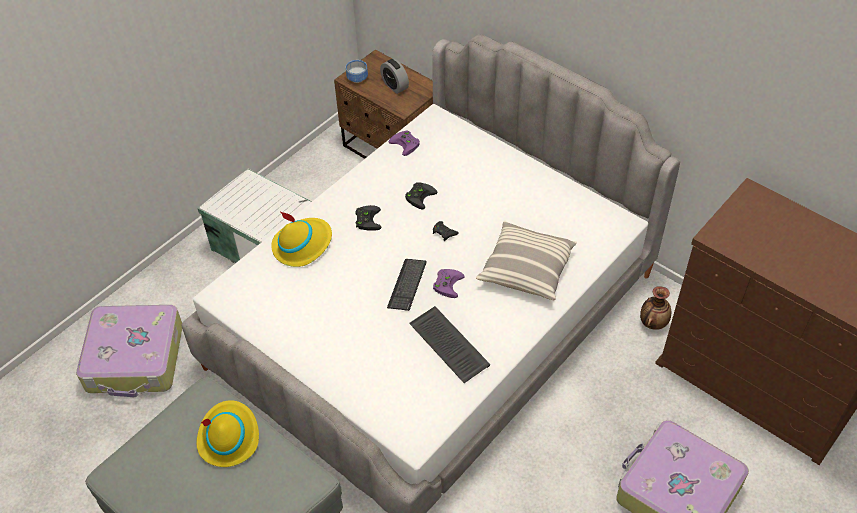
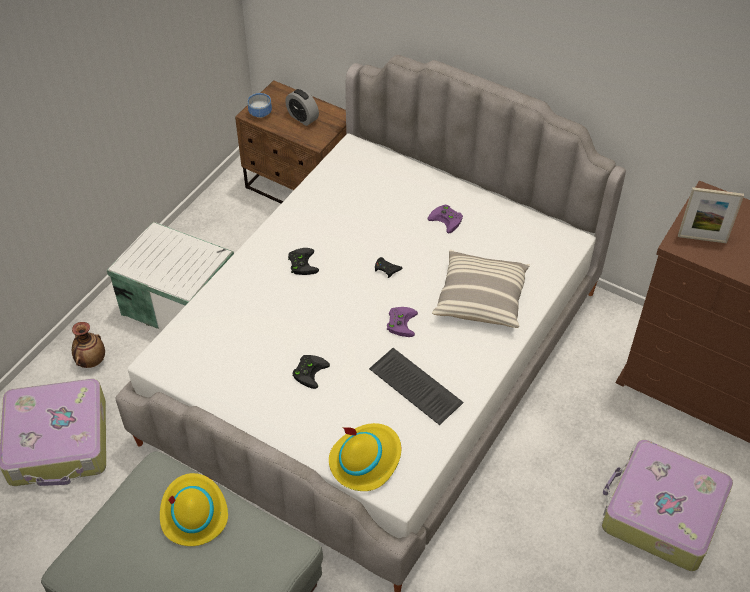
camera: 10 degrees left, 0 degrees up
yellow hat [271,211,332,267] -> yellow hat moved to [329,423,401,491]
keyboard [387,259,427,311] -> none
purple game controller [389,131,420,156] -> purple game controller moved to [428,205,463,233]
black game controller [405,182,437,209] -> black game controller moved to [293,355,330,389]
vase [640,286,671,330] -> vase moved to [72,322,105,368]
none -> picture frame [678,187,744,243]

